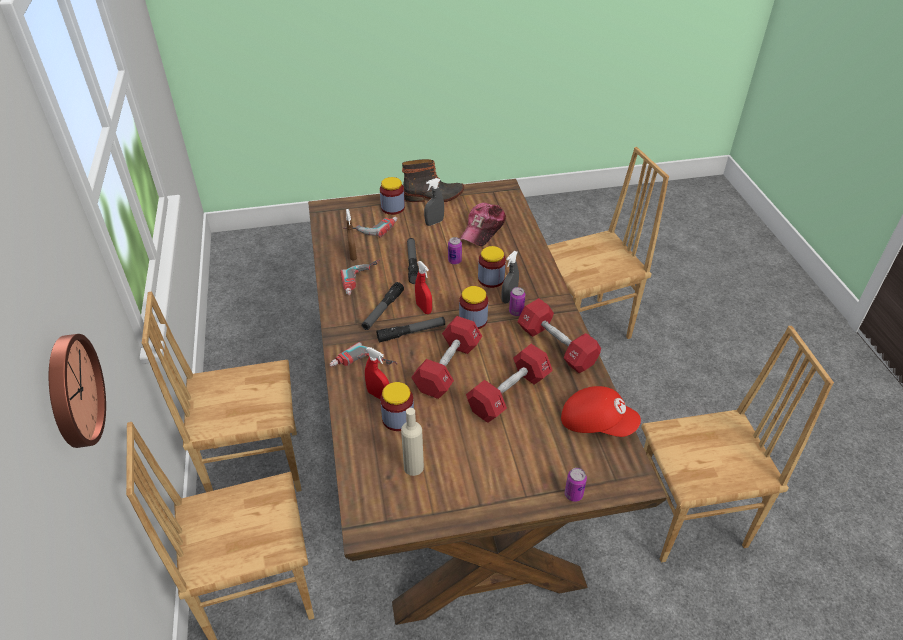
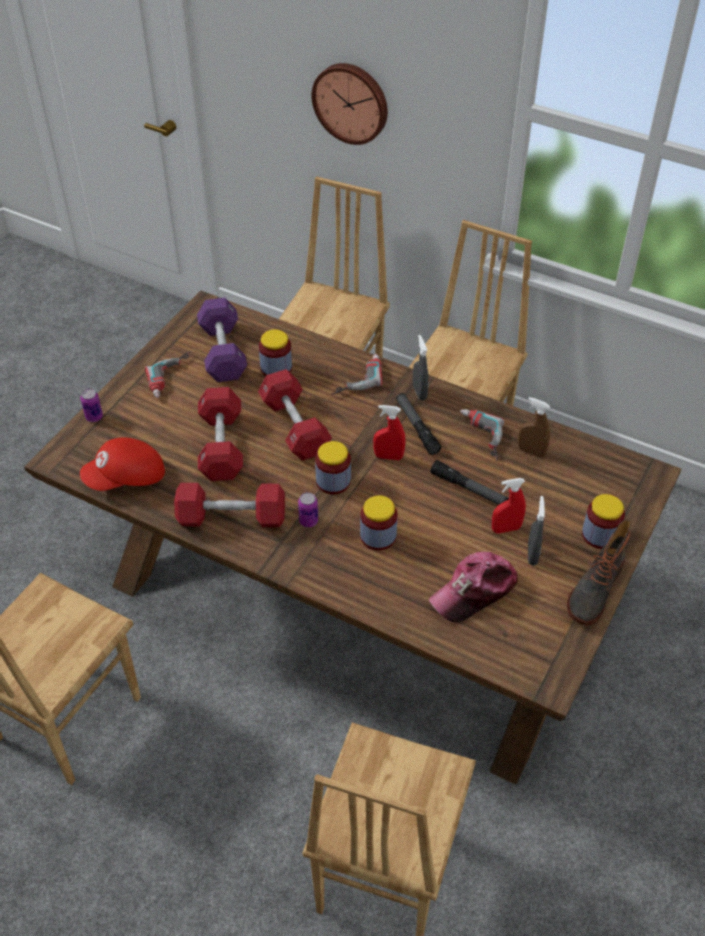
camera: 130 degrees right, 5 degrees up
power drill [343,217,397,238] -> power drill moved to [145,351,192,398]
red spray bottle [365,347,389,399] -> red spray bottle moved to [492,478,526,534]
flashlight [376,317,445,343] -> none
beige bottle [401,408,424,476] -> purple dumbbell [197,298,247,382]
can [448,237,462,265] -> none
cap [460,203,506,246] -> cap turned 105 degrees counterclockwise [429,552,518,623]
grey spray bottle [501,251,519,303] -> grey spray bottle moved to [413,335,429,401]

